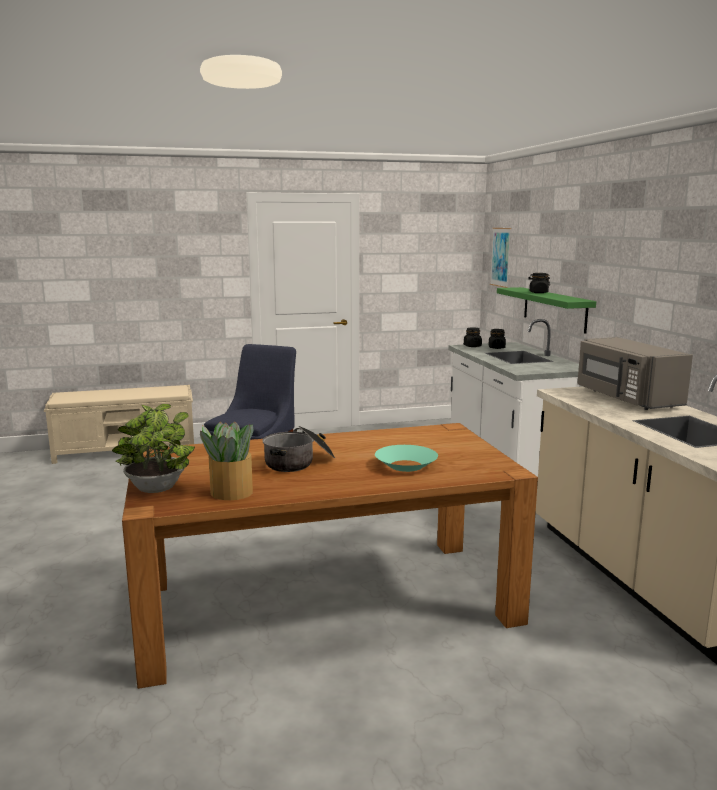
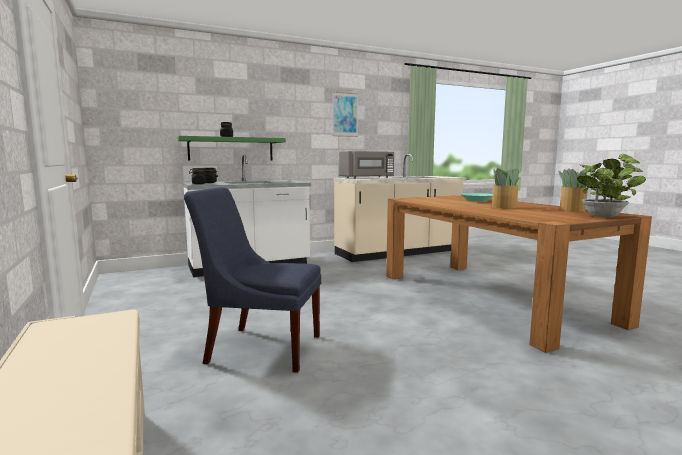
camera: 100 degrees left, 5 degrees down
cooking pot [262,426,335,472] -> potted plant [492,168,524,208]
picture [490,228,511,288] -> picture moved to [332,92,358,137]

